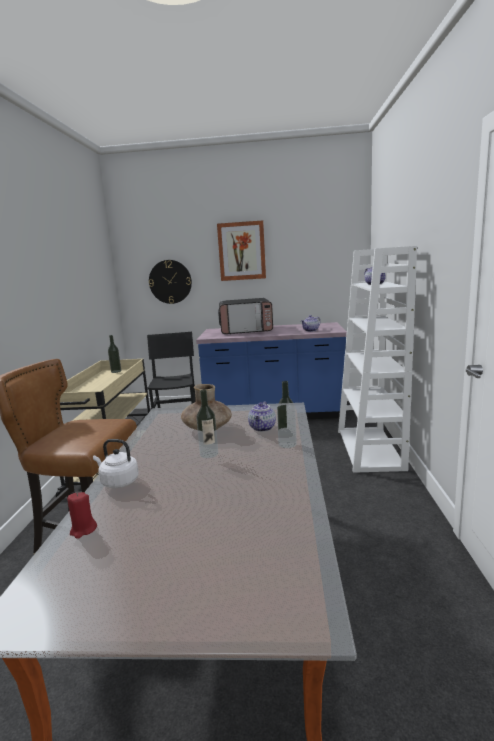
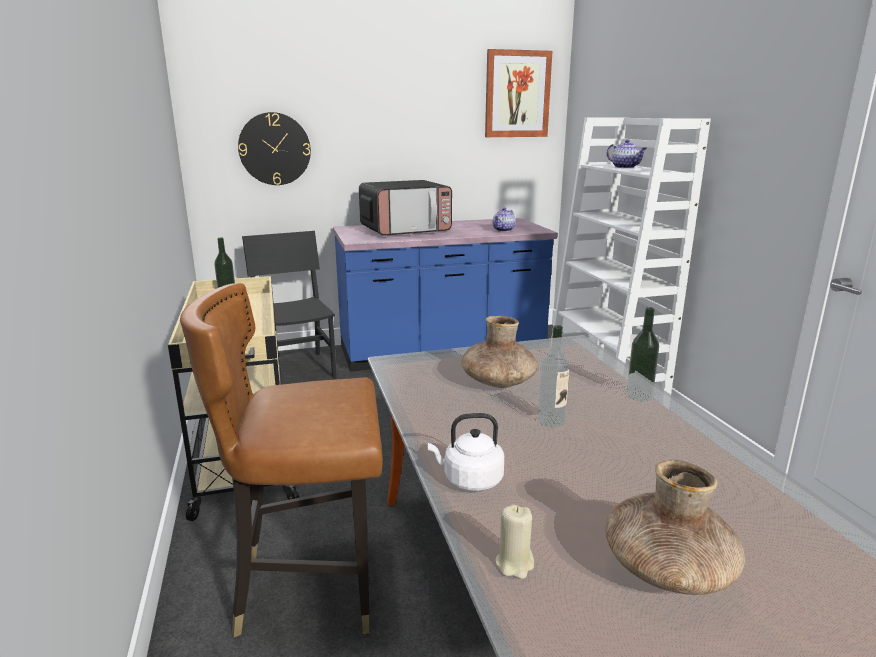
camera: 20 degrees left, 5 degrees up
red candle [67,492,97,539] -> beige candle [495,504,534,579]
picture [217,220,266,281] -> picture moved to [485,49,552,137]
teapot [248,401,276,432] -> none
none -> brown vase [605,460,745,595]

